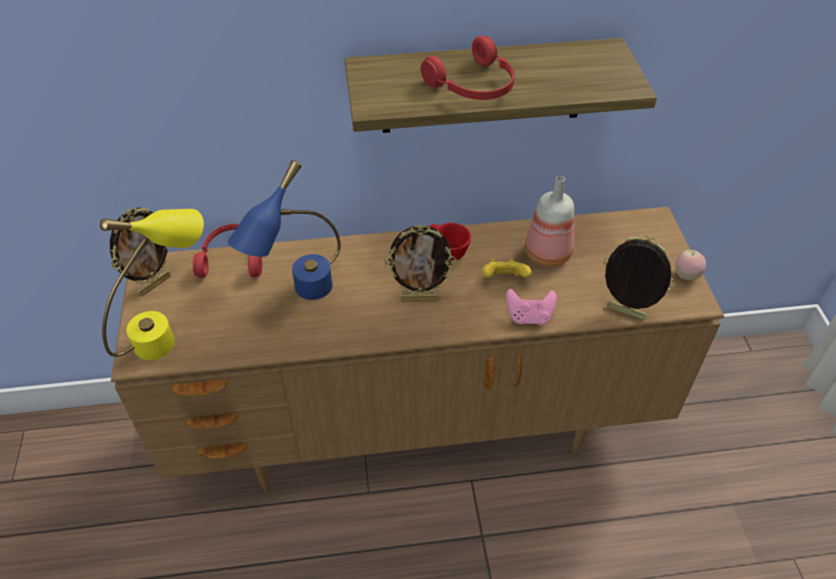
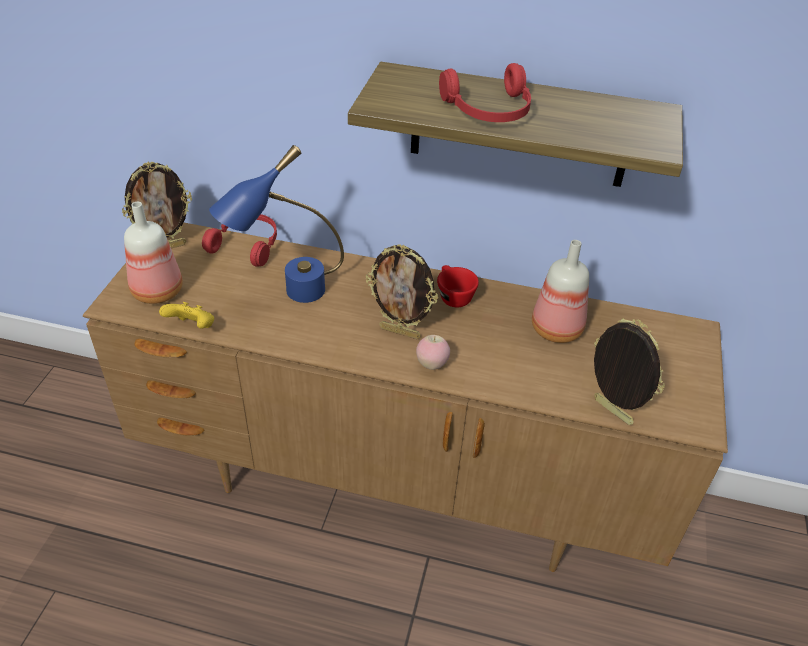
camera: 20 degrees right, 5 degrees down
yellow table lamp [100,209,204,360] -> bottle [124,202,183,304]
yellow game controller [482,258,531,278] -> yellow game controller moved to [159,302,214,329]
pink game controller [506,289,557,325] -> none
apple [675,250,706,280] -> apple moved to [416,335,450,370]

